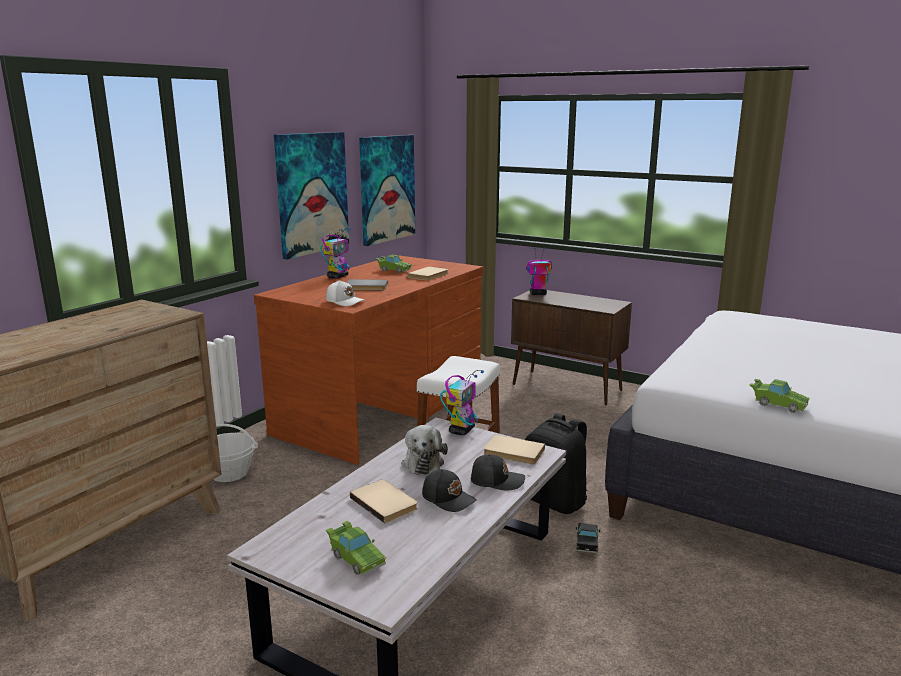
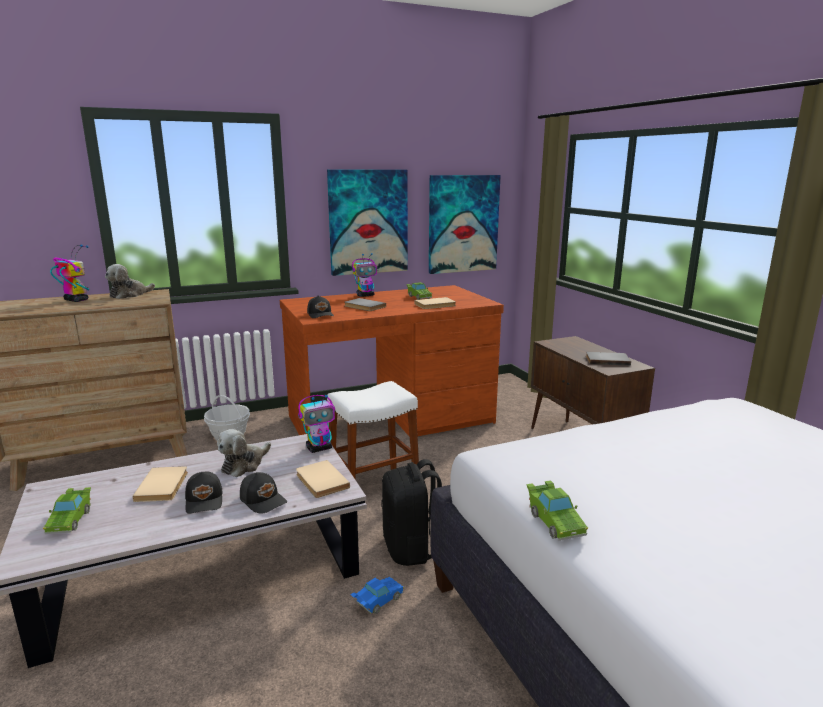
camera: 35 degrees right, 0 degrees up
white cap [326,280,365,306] -> black cap [307,295,334,318]
toy robot [526,247,552,295] -> toy robot moved to [50,245,89,302]
black toy car [576,523,600,553] -> blue toy car [350,577,404,614]
none -> plush toy [105,264,155,299]
none -> grey book [586,352,631,366]

